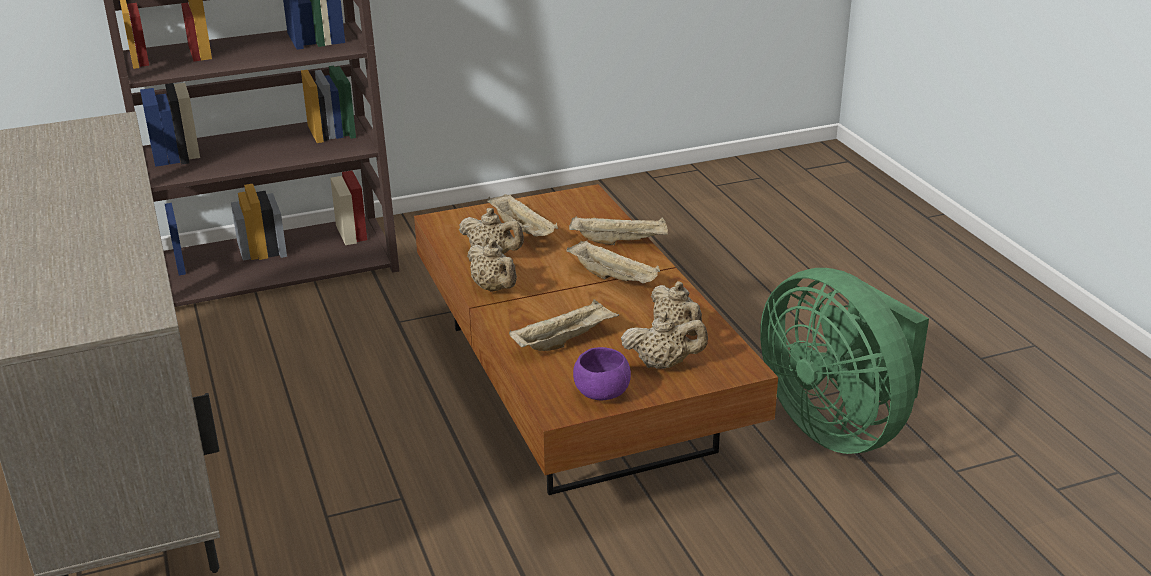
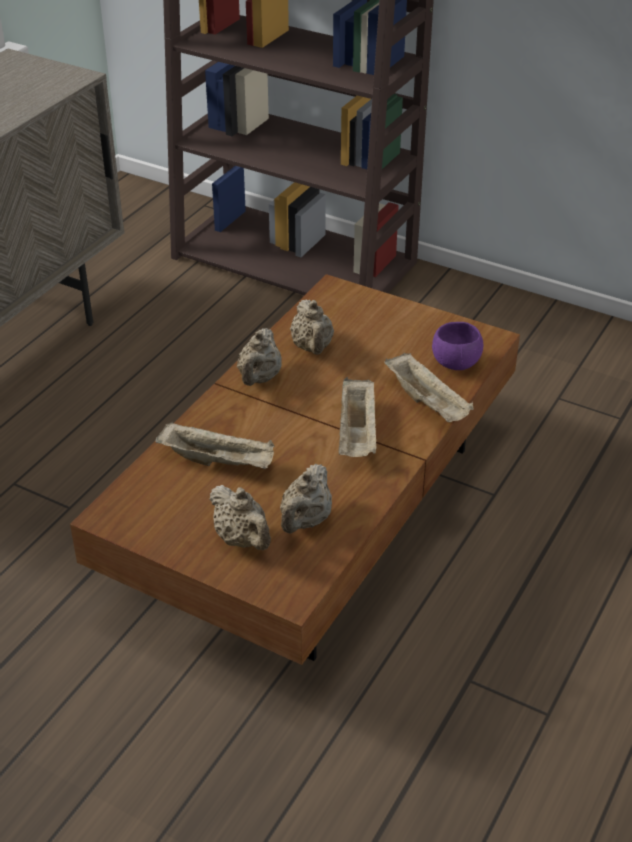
camera: 50 degrees right, 10 degrees up
beige tray [488,194,558,237] -> none
purple bowl [573,347,631,400] -> purple bowl moved to [432,322,483,370]
green fan [760,268,929,454] -> none

